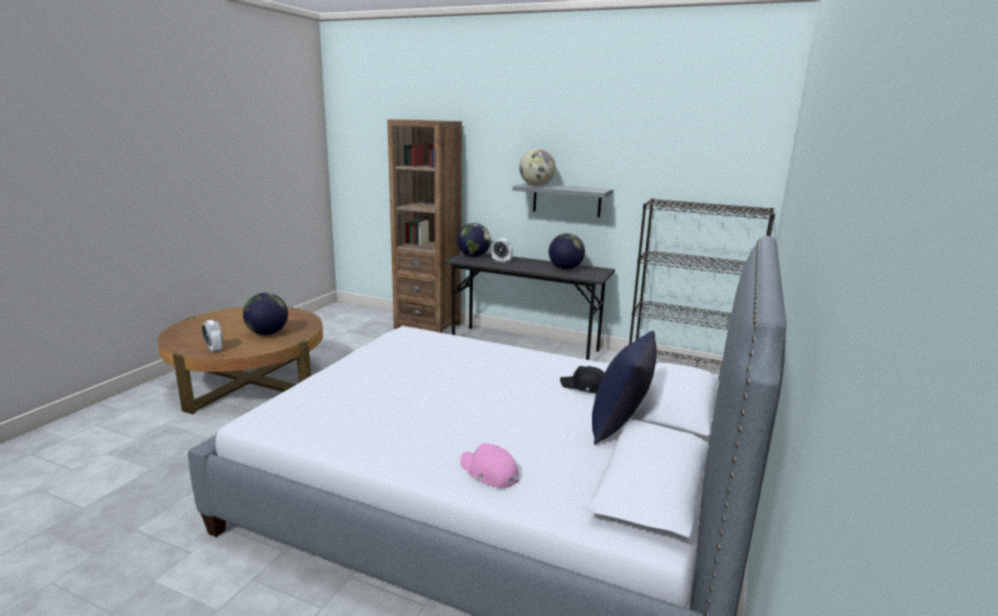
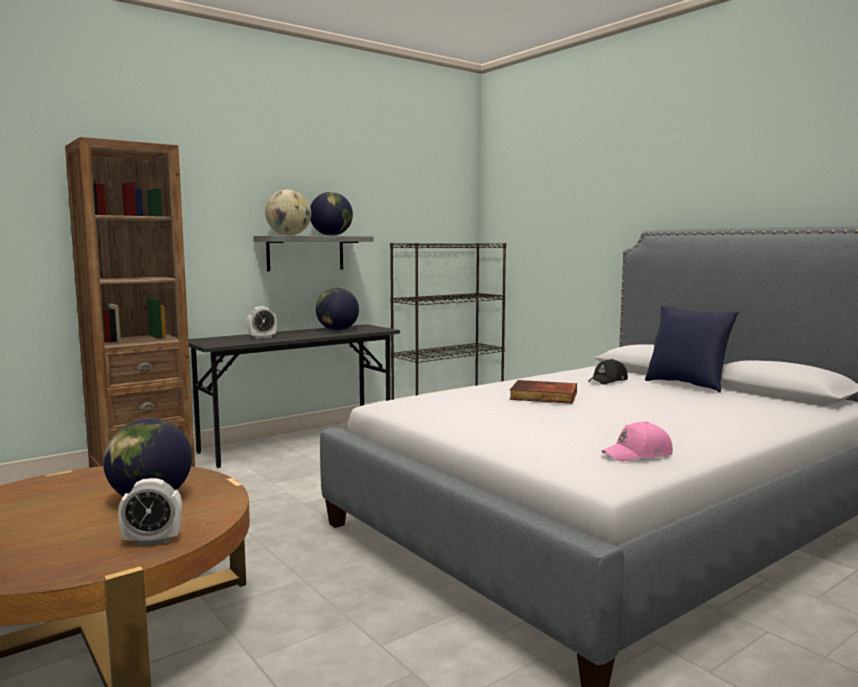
camera: 60 degrees left, 10 degrees down
globe [457,223,491,257] -> globe moved to [310,192,353,236]
pink cap [460,443,518,488] -> pink cap moved to [602,421,673,461]
none -> book [510,380,577,404]

